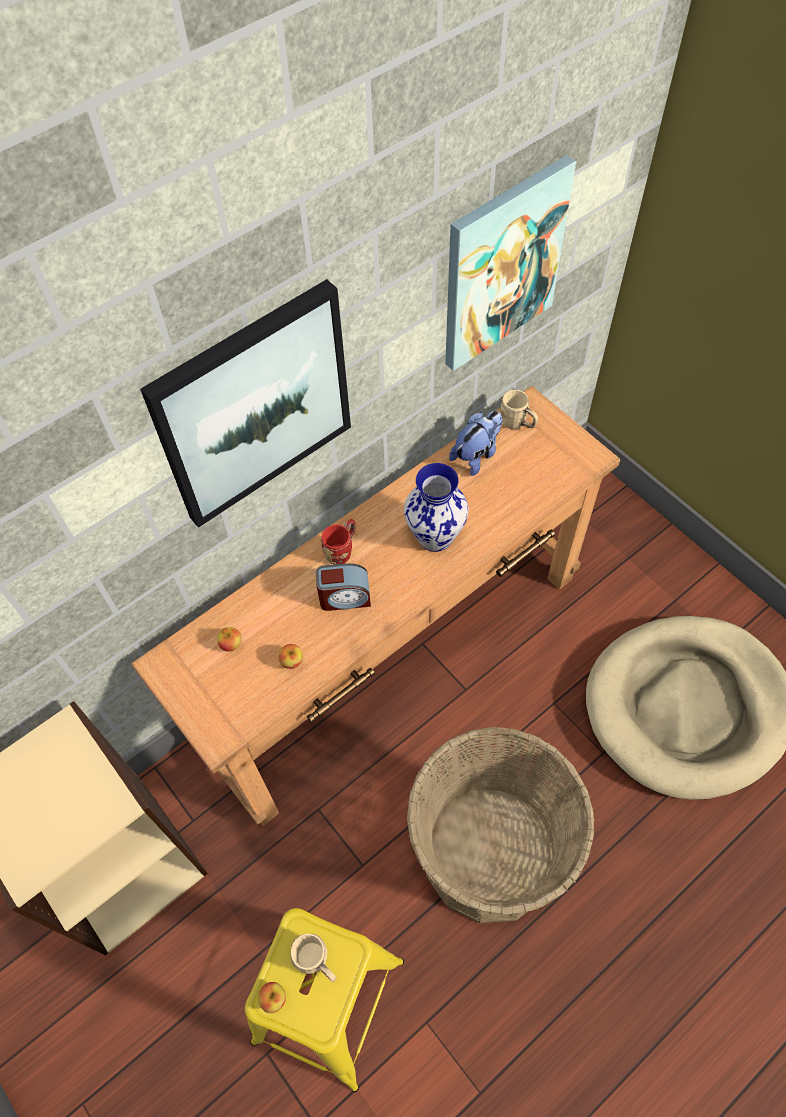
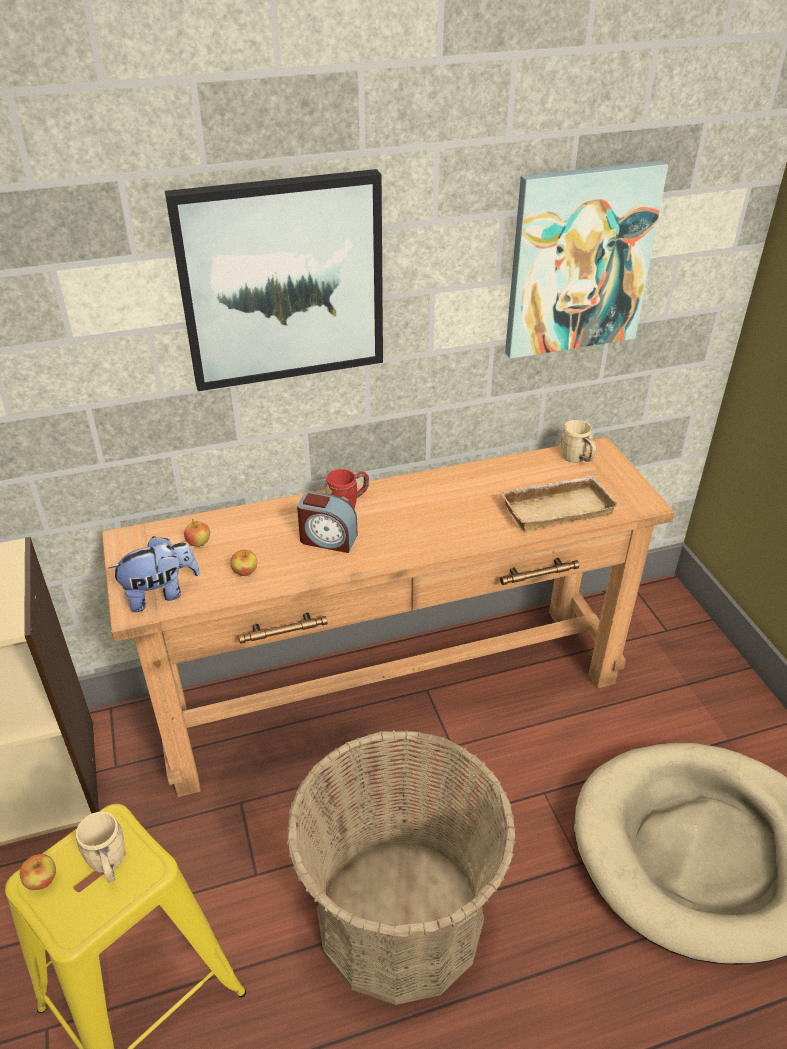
camera: 20 degrees right, 20 degrees down
vase [404,463,468,552] -> none
plush toy [449,411,503,476] -> plush toy moved to [108,536,200,612]
none -> beige tray [499,475,619,531]

